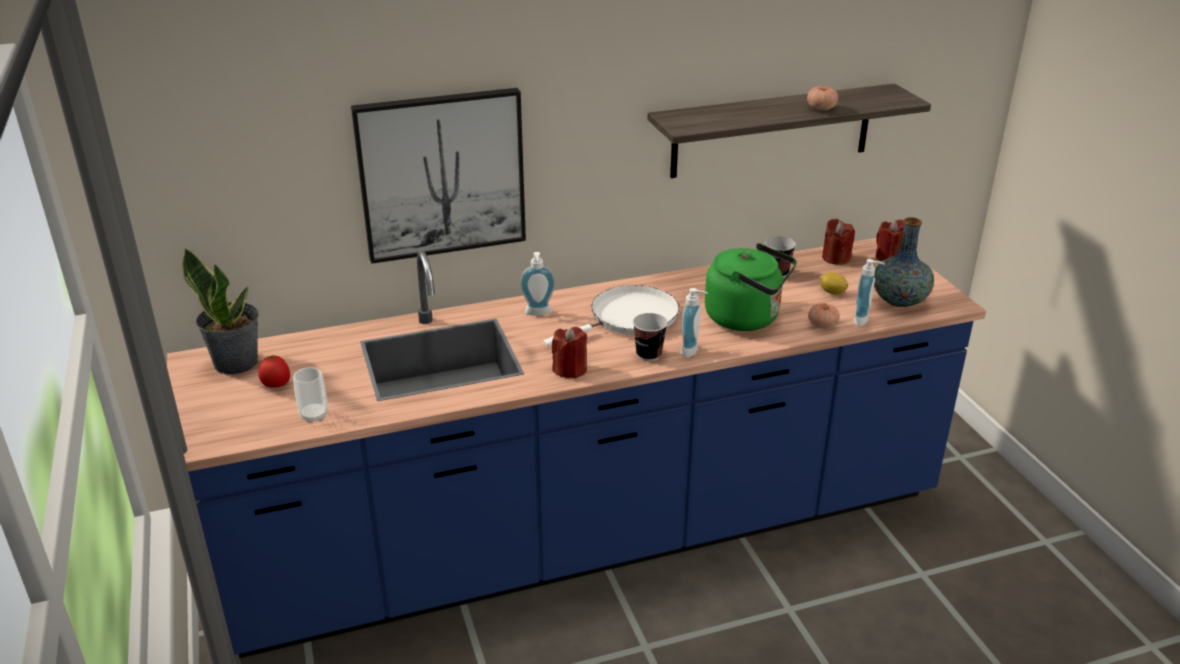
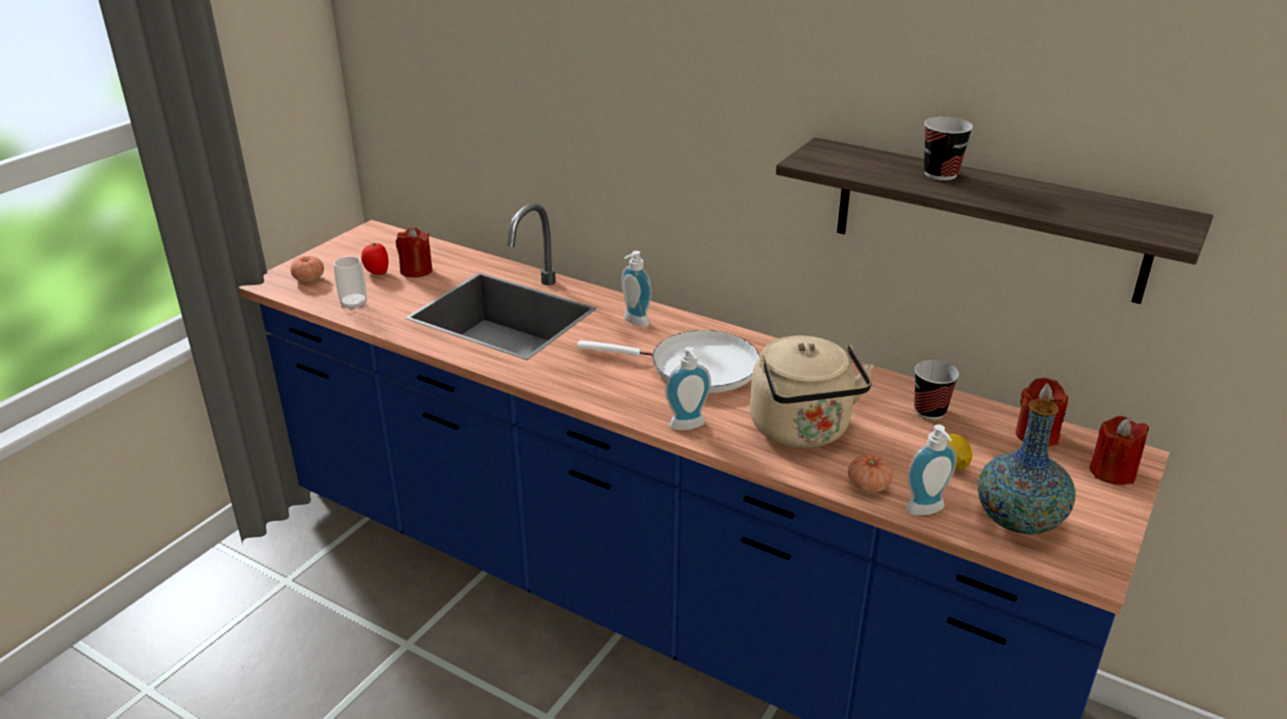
camera: 50 degrees right, 0 degrees up
potted plant [181,248,259,374] -> none
picture [351,88,526,264] -> none
red candle [552,327,587,379] -> red candle moved to [396,228,433,277]
cup [633,313,668,361] -> cup moved to [924,117,973,180]
green kettle [705,243,797,331] -> beige kettle [750,335,874,449]
tomato [807,86,838,111] -> tomato moved to [290,256,324,282]

